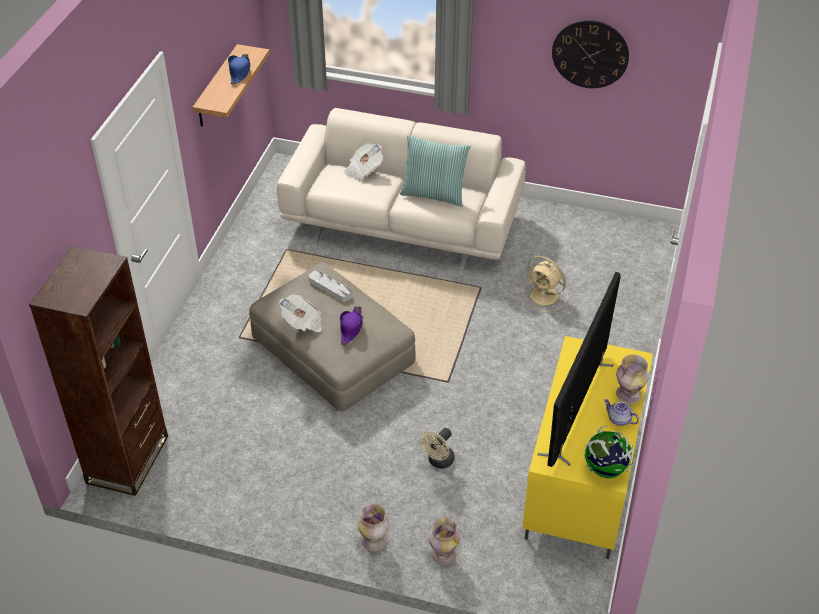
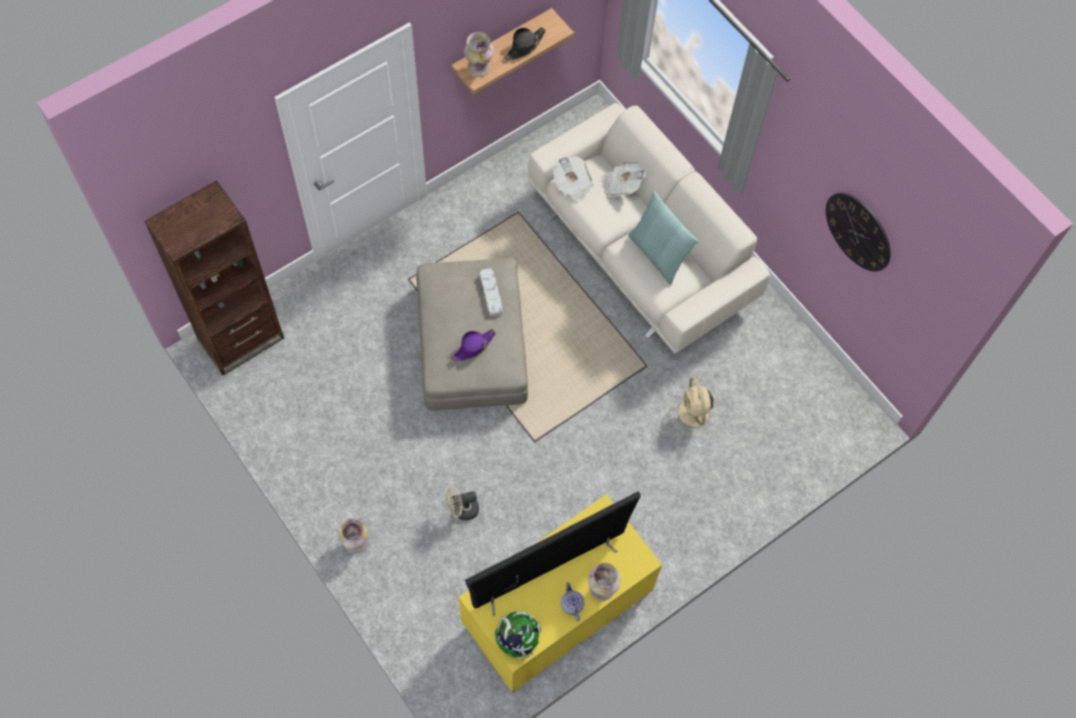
camera: 35 degrees right, 20 degrees up
blue hat [228,54,250,84] -> black hat [504,27,546,61]
newspaper [279,295,322,332] -> newspaper moved to [553,156,594,203]
vase [428,517,460,565] -> vase moved to [464,32,493,77]

